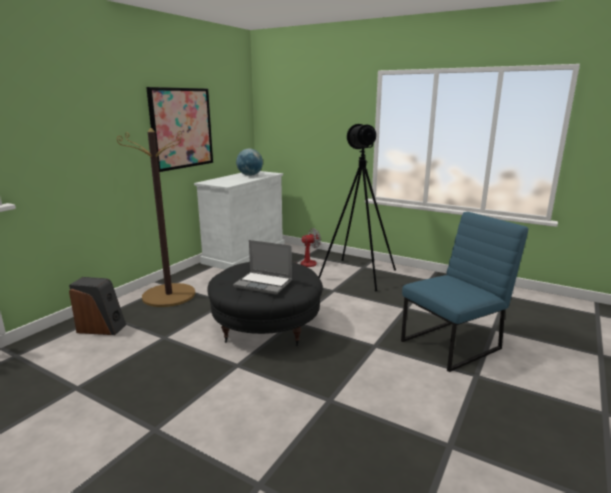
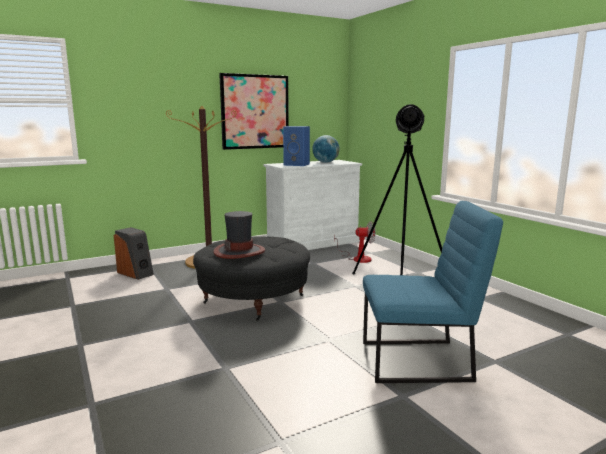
camera: 30 degrees right, 5 degrees down
laptop [233,240,292,294] -> hat [214,211,265,259]
none -> blue speaker [283,126,310,166]

